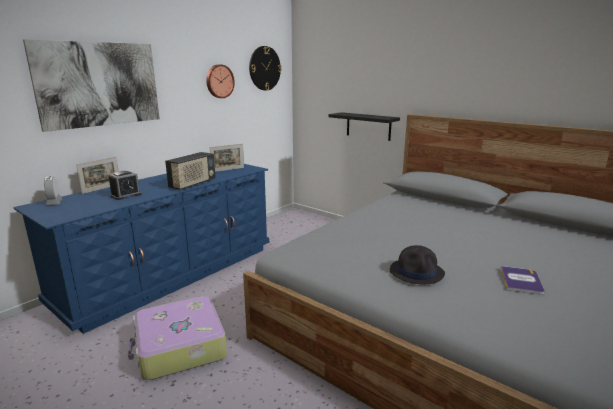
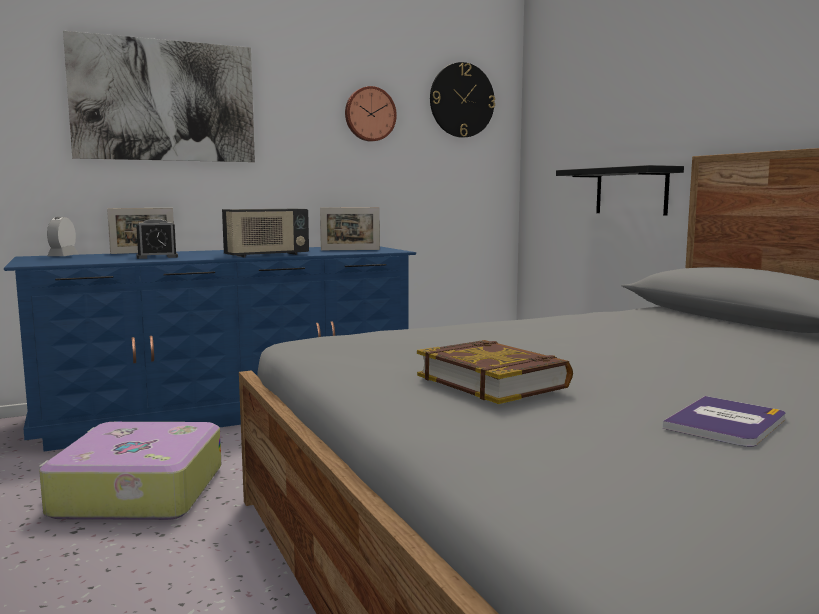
camera: 25 degrees right, 10 degrees down
black hat [390,245,445,285] -> book [417,340,573,404]

